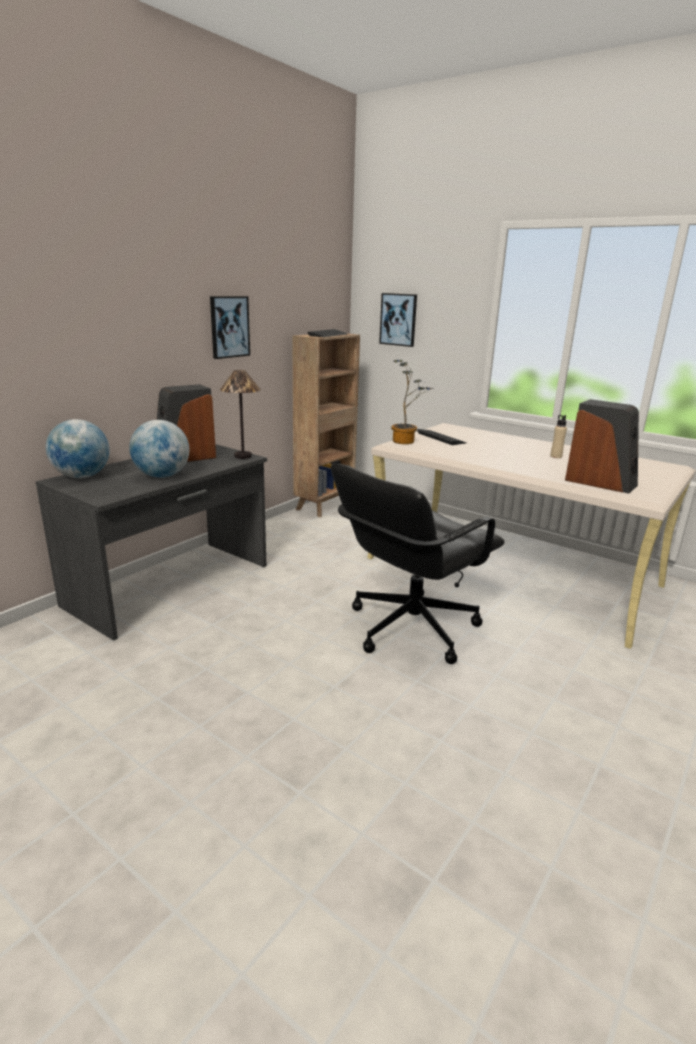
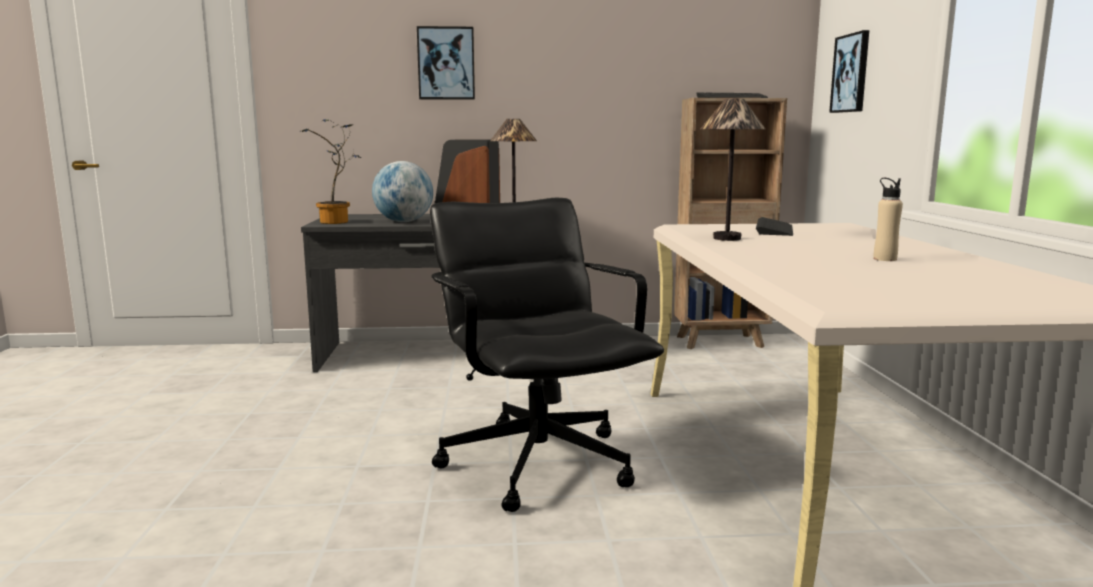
camera: 50 degrees right, 10 degrees down
globe [46,419,110,478] -> none
picture [210,296,250,359] -> picture moved to [417,26,475,100]
black office chair [331,463,505,664] -> black office chair turned 60 degrees clockwise [430,198,664,512]
potted plant [391,360,433,444] -> potted plant moved to [300,119,362,224]
speaker [565,399,639,494] -> none
none -> table lamp [701,99,765,241]

